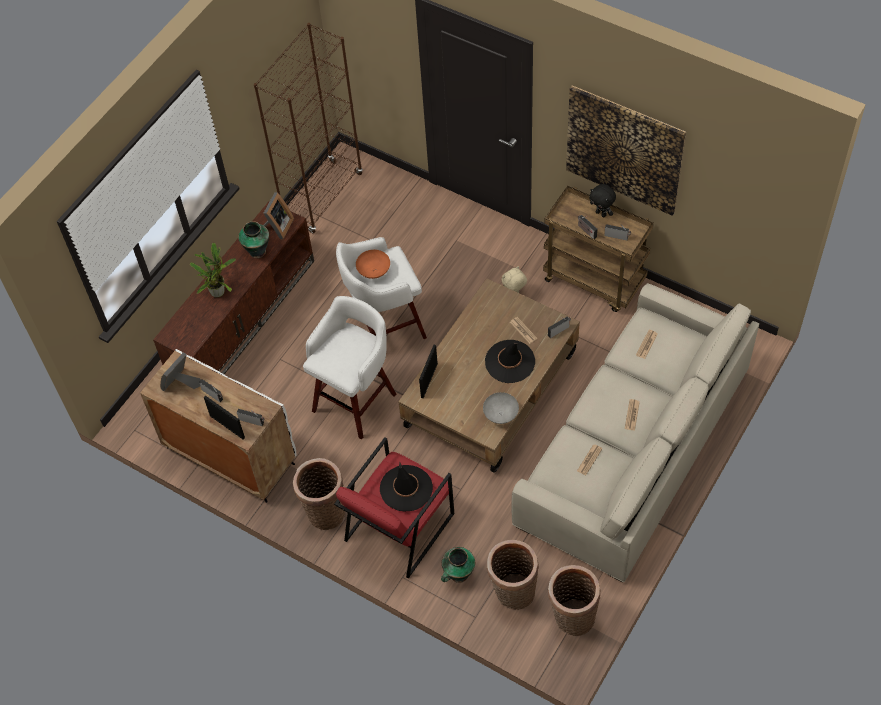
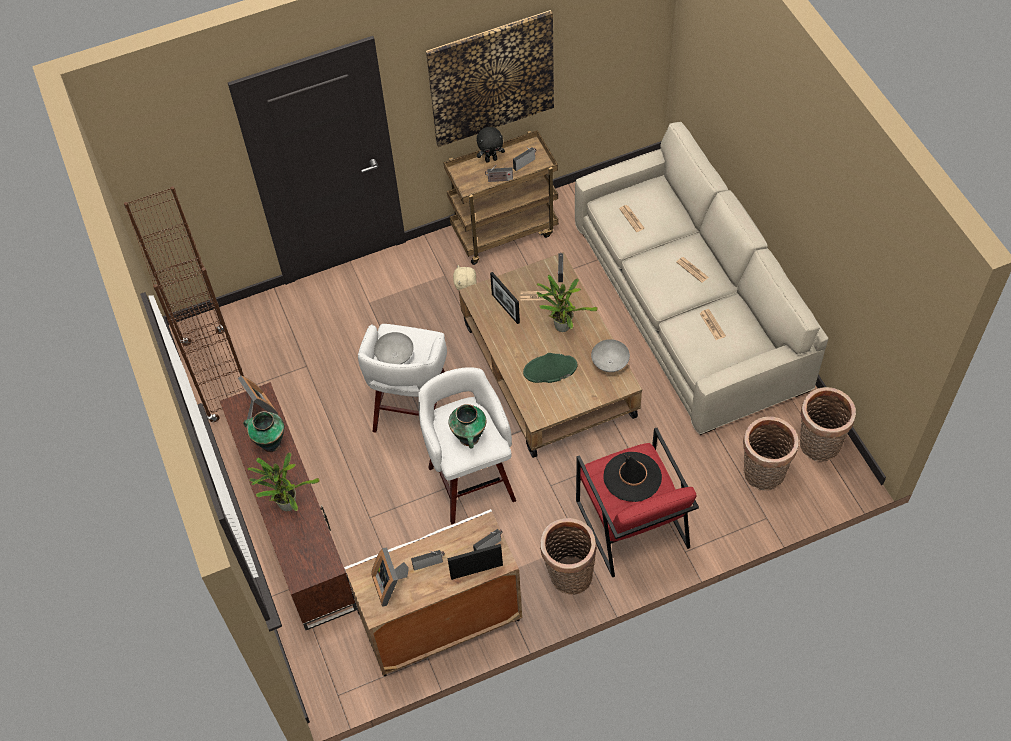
camera: 55 degrees left, 0 degrees up
orange bowl [356,250,390,279] -> grey bowl [374,332,414,364]
picture frame [419,345,438,398] -> picture frame moved to [490,272,520,324]
vase [441,547,475,583] -> vase moved to [449,404,486,448]
black hat [485,340,535,383] -> potted plant [537,275,598,332]
none -> green hat [523,353,577,383]

